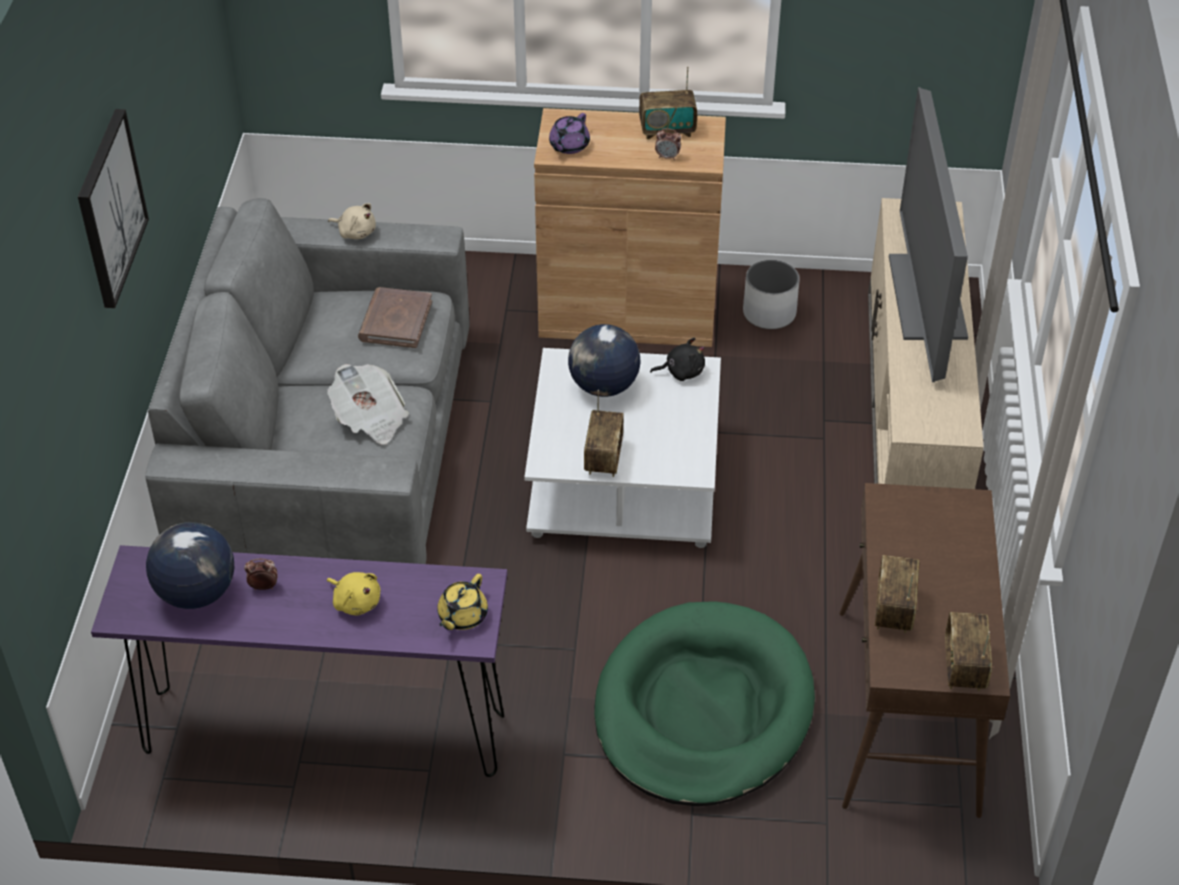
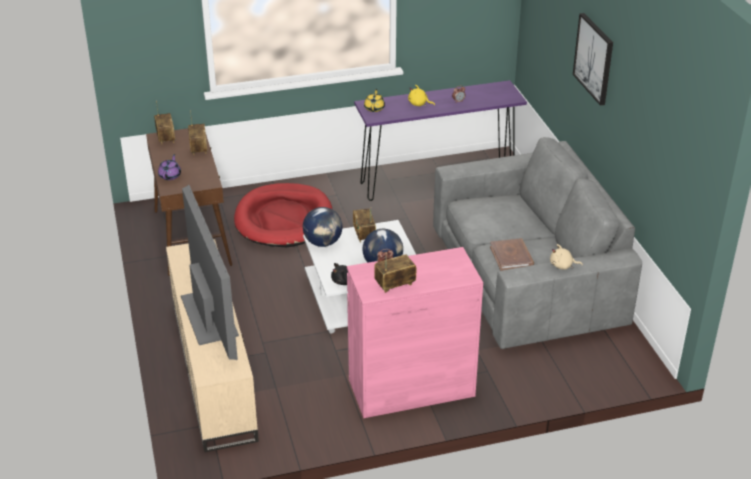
camera: 160 degrees right, 10 degrees down
globe [146,522,234,609] -> globe moved to [303,207,343,247]
newspaper [327,364,409,445] -> none
brown cabinet [534,108,726,347] -> pink cabinet [347,247,483,418]
purple teapot [549,113,590,154] -> purple teapot moved to [158,154,181,180]
green dog bed [594,601,815,806] -> red dog bed [234,183,333,247]
white planter [743,260,800,329] -> none

